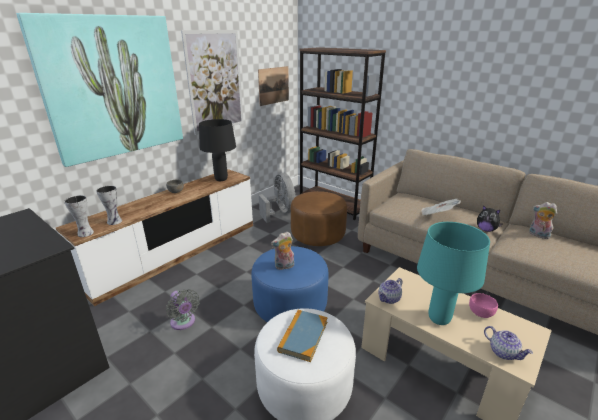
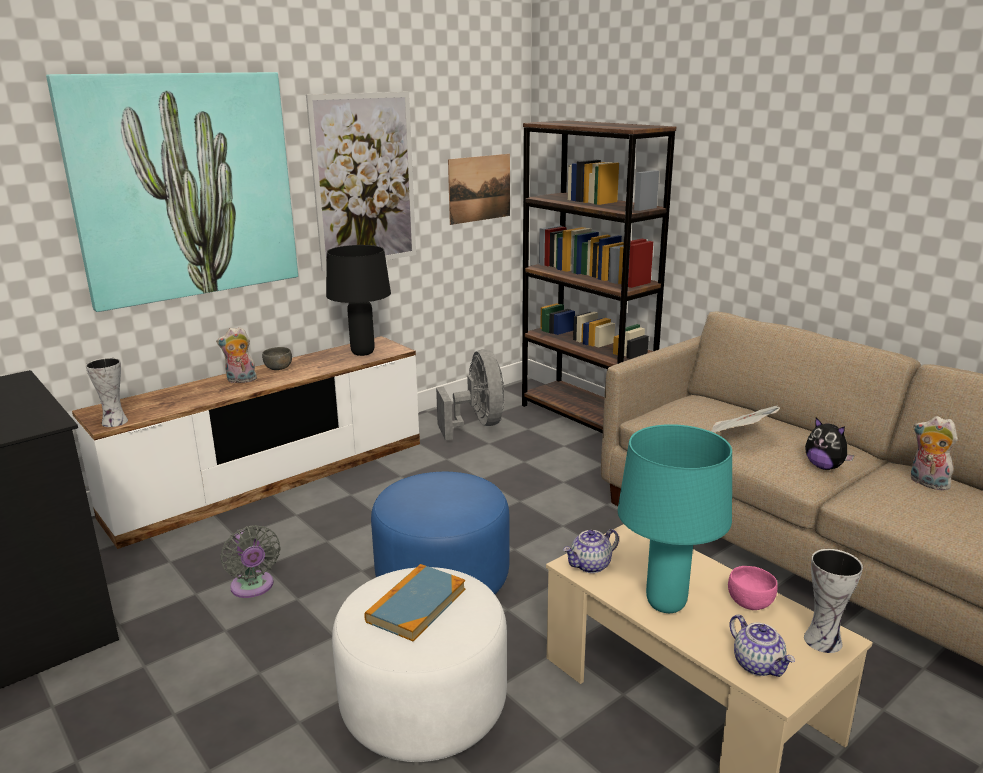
camera: 10 degrees right, 5 degrees down
vase [96,185,122,225] -> vase moved to [804,549,863,653]
plush toy [271,232,294,270] -> plush toy moved to [216,327,257,384]
brown ottoman [291,191,347,246] -> none

